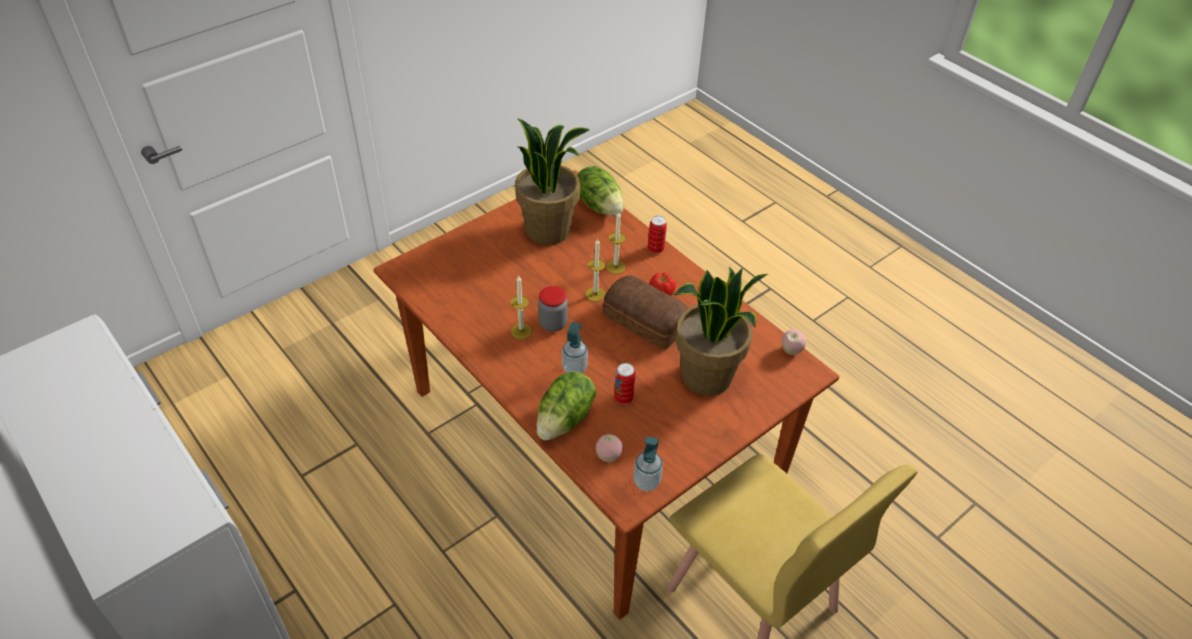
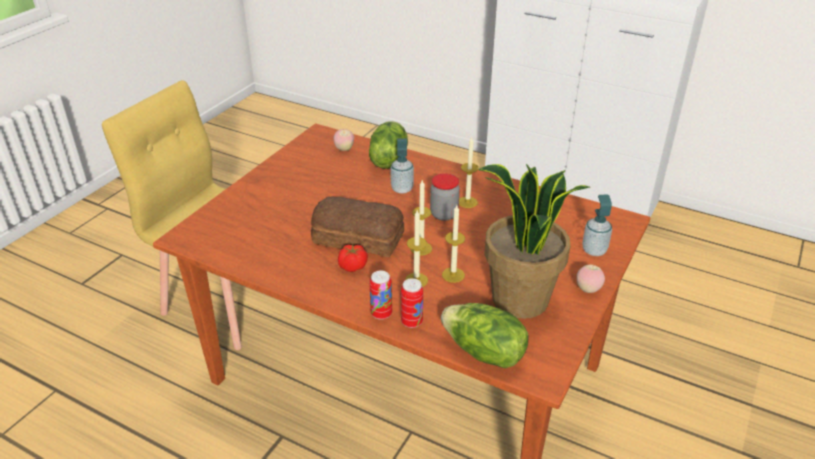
camera: 160 degrees right, 10 degrees down
can [614,363,636,404] -> can moved to [401,278,423,328]
soap dispenser [633,436,663,491] -> soap dispenser moved to [582,194,612,256]
potted plant [674,267,768,396] -> none
apple [782,329,806,355] -> apple moved to [576,265,605,293]
none -> candle [442,205,465,283]

